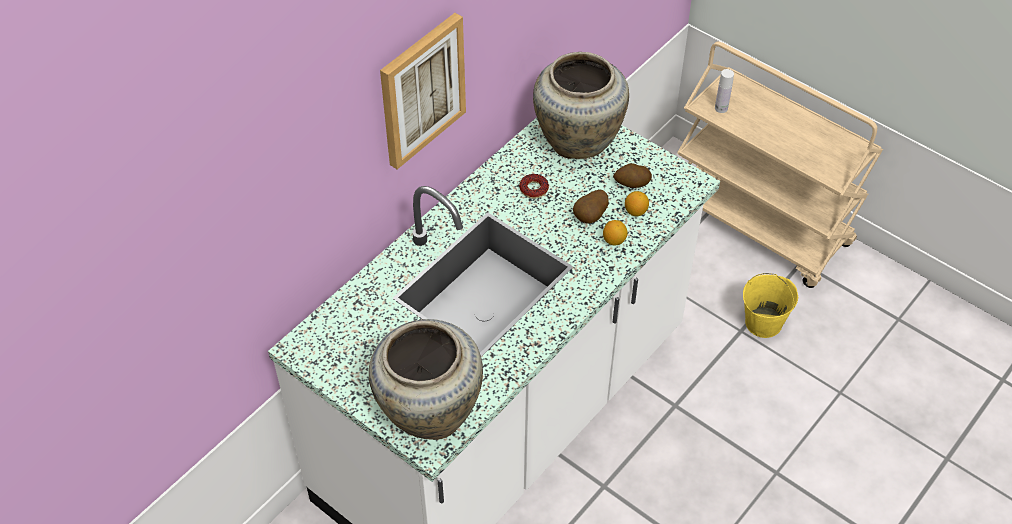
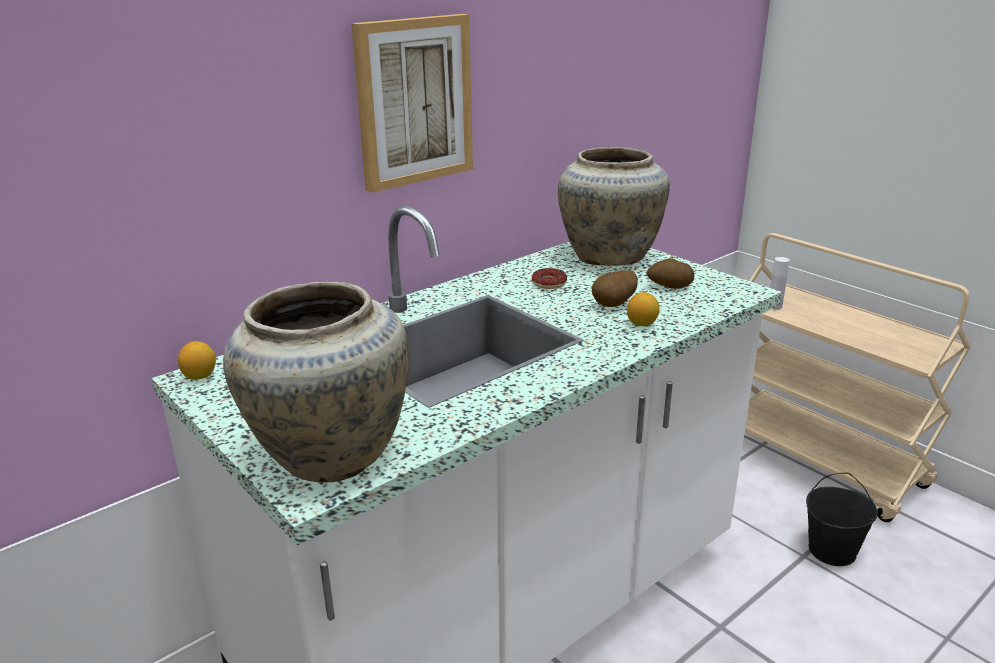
camera: 10 degrees right, 25 degrees down
lemon [625,191,649,217] -> lemon moved to [178,341,216,380]
yellow bucket [743,273,798,338] -> black bucket [806,473,878,566]

